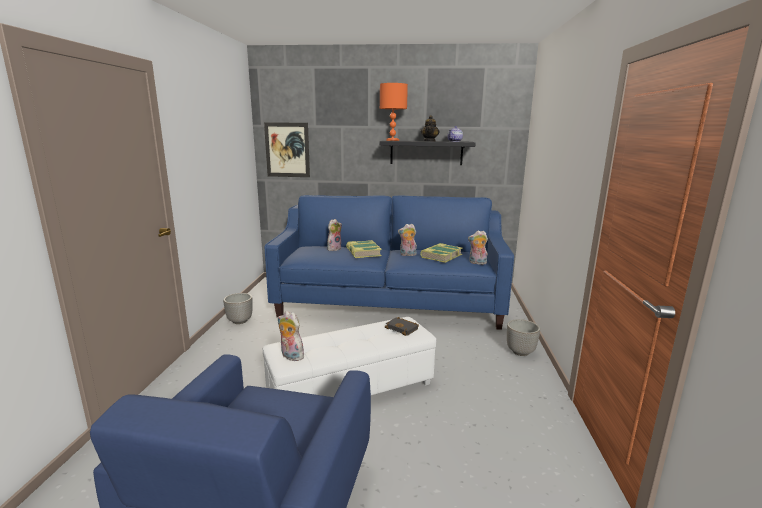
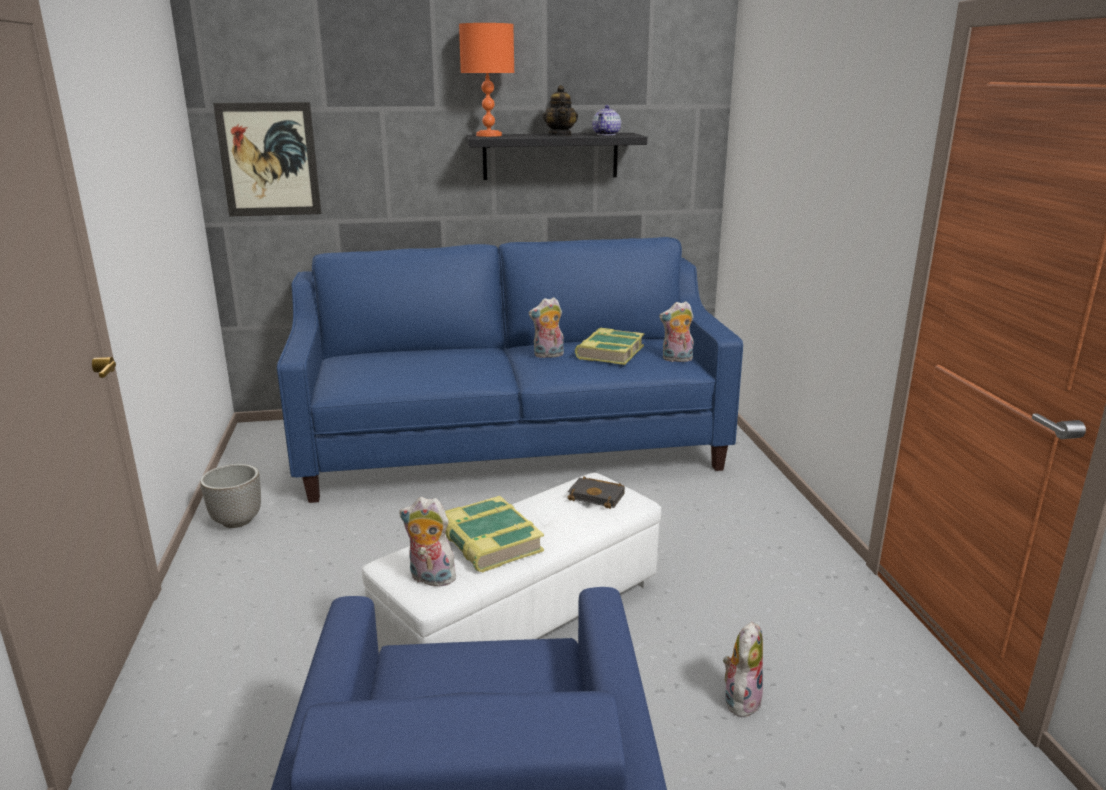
camera: 15 degrees left, 5 degrees up
plush toy [327,219,342,251] -> plush toy moved to [723,622,763,717]
book [346,240,382,258] -> book moved to [445,496,544,572]
planter [507,319,540,356] -> none

